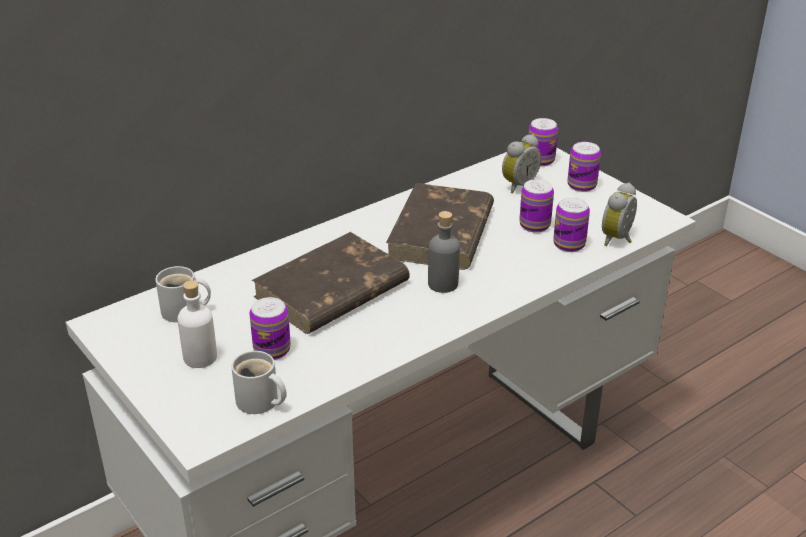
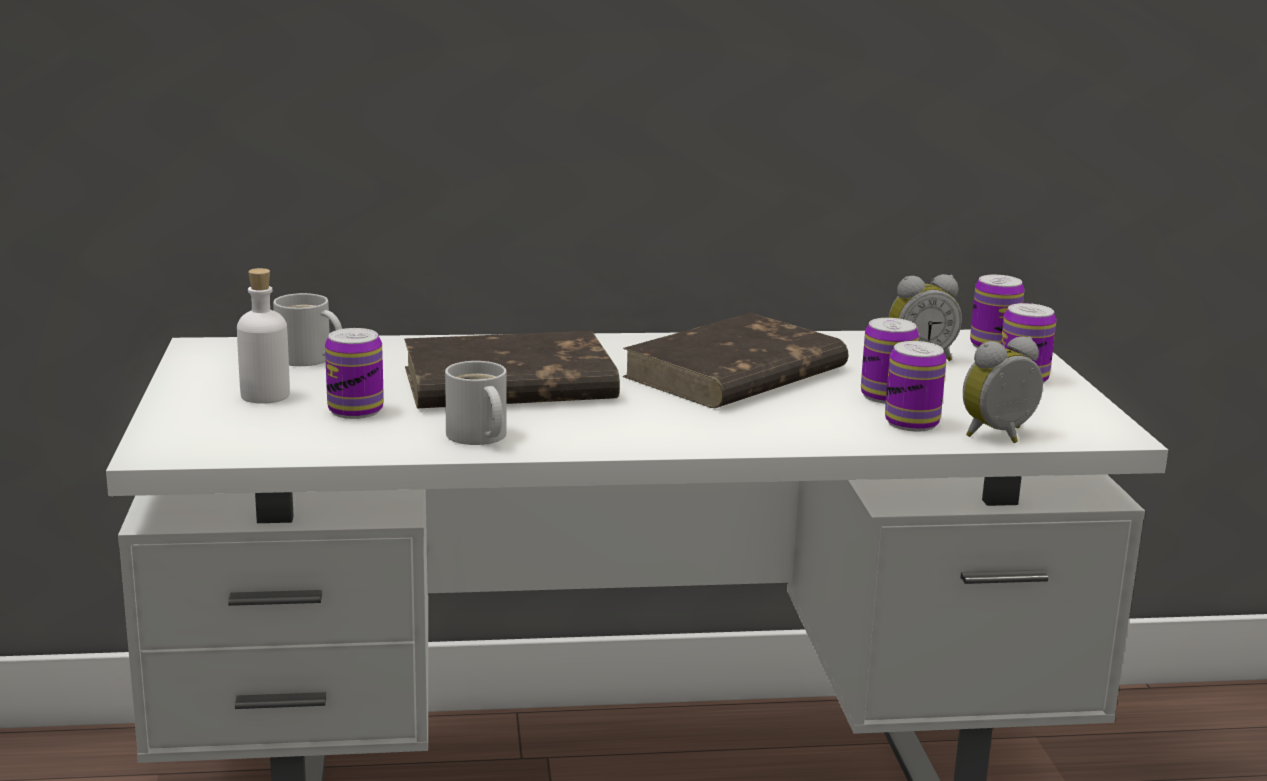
camera: 30 degrees right, 15 degrees down
white mug [231,351,287,414] -> white mug moved to [445,361,507,445]
grey bottle [428,211,460,293] -> none

